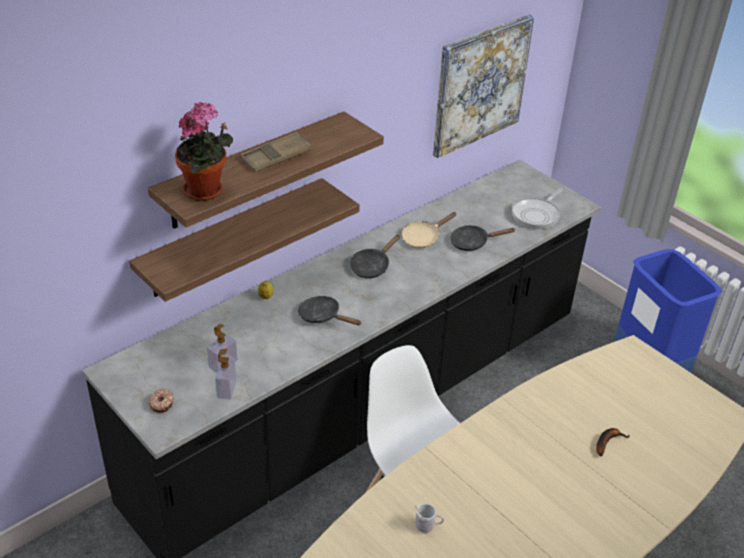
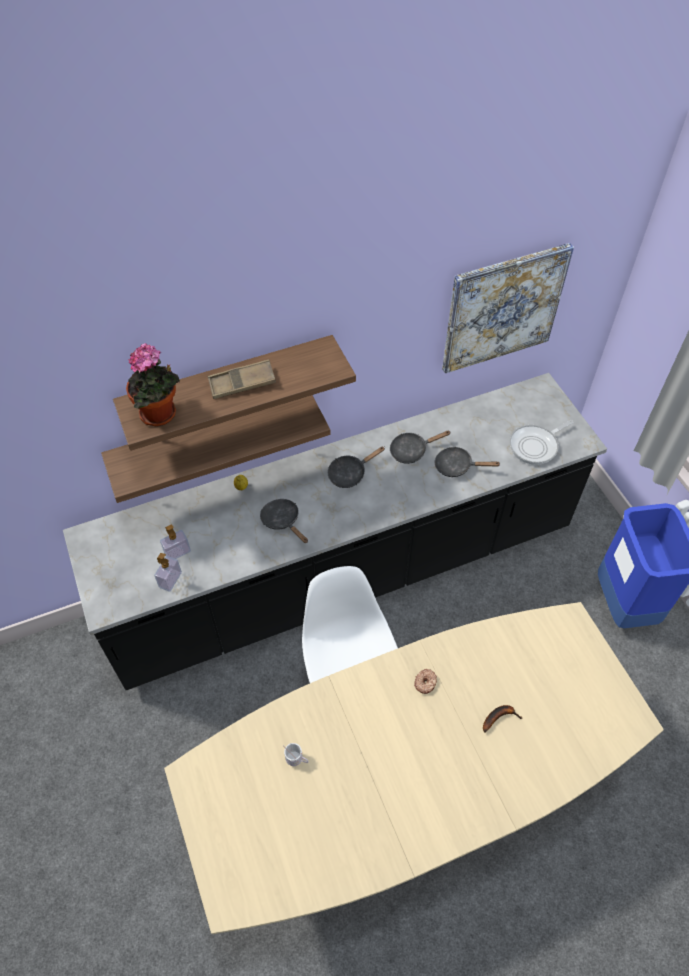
camera: 20 degrees right, 15 degrees up
donut [149,389,174,413] -> donut moved to [414,669,437,694]
beige frying pan [402,212,457,248] -> black frying pan [390,431,450,464]

